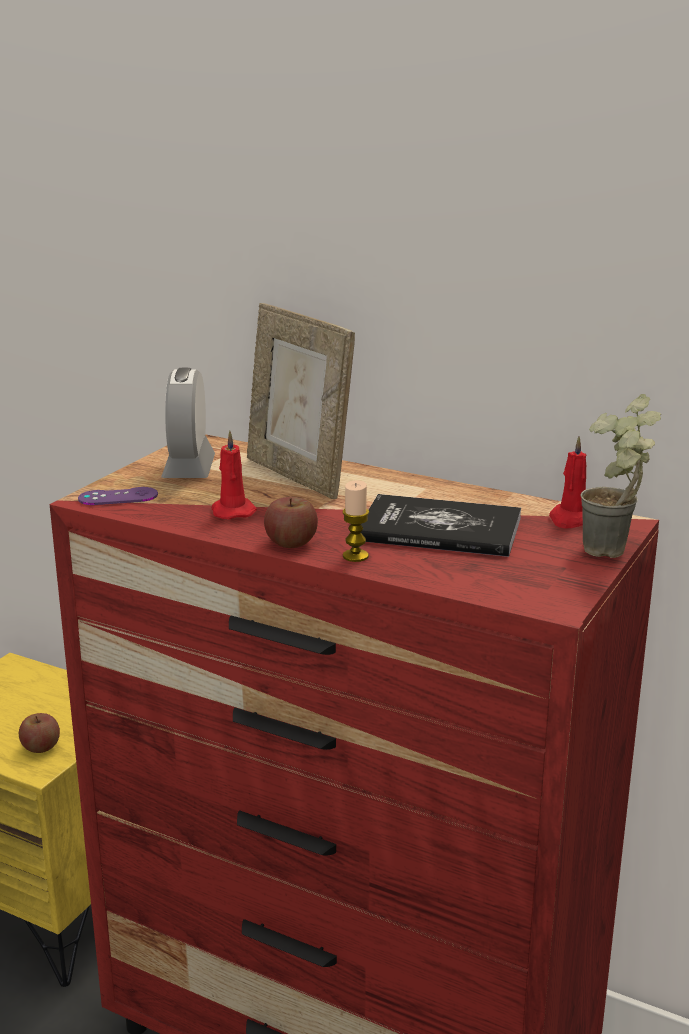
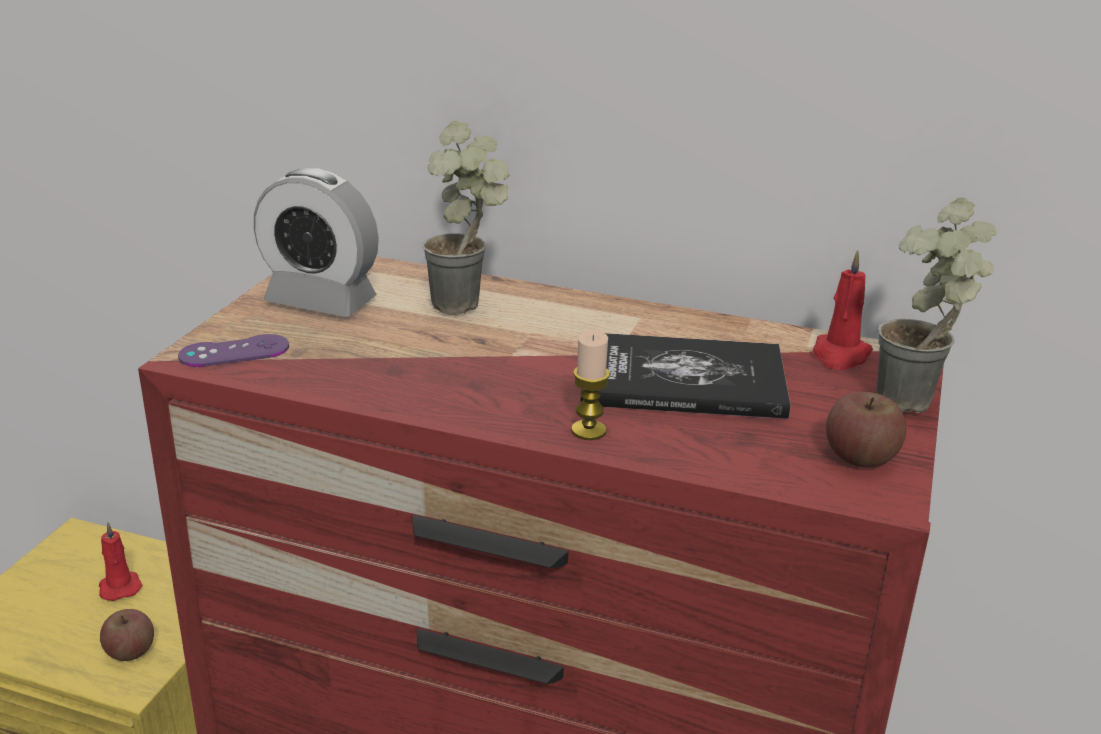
camera: 10 degrees left, 5 degrees up
alarm clock [161,367,215,478] -> alarm clock turned 60 degrees counterclockwise [254,168,379,317]
red candle [212,431,257,519] -> red candle moved to [99,522,143,601]
picture frame [247,303,355,499] -> potted plant [422,121,510,315]
apple [264,497,318,548] -> apple moved to [826,392,906,468]

